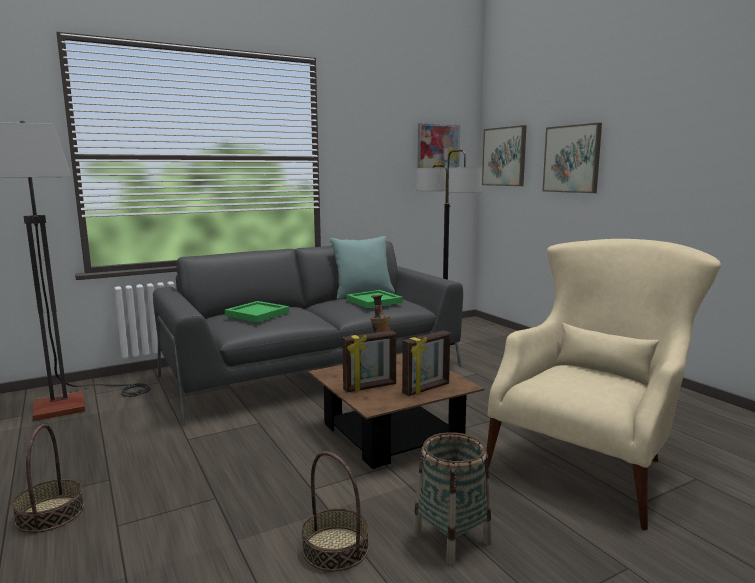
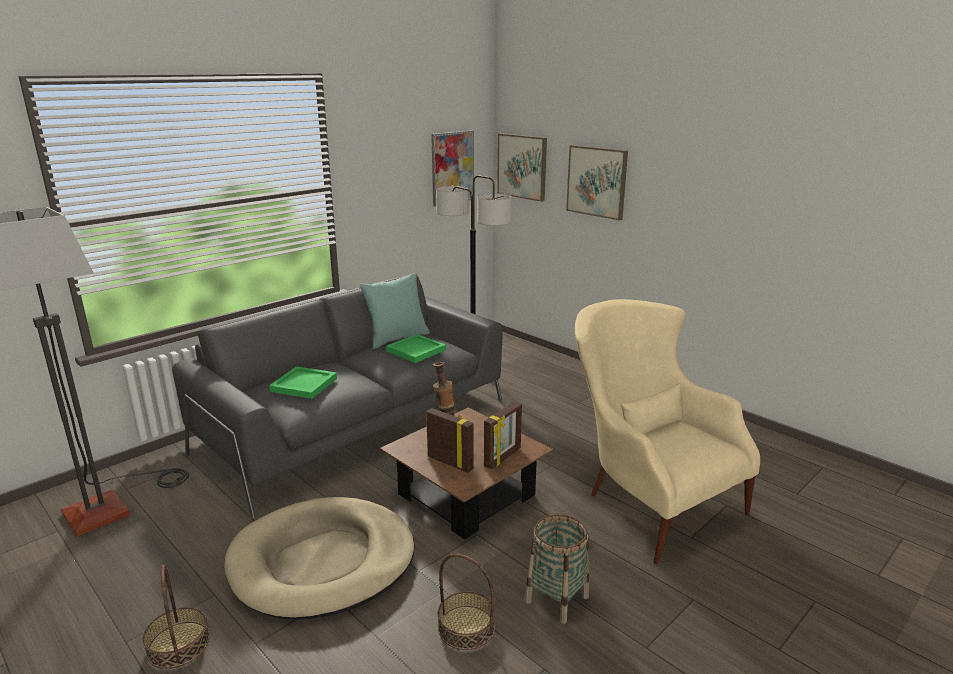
camera: 15 degrees left, 10 degrees up
picture frame [342,331,396,392] -> picture frame turned 105 degrees counterclockwise [426,408,475,473]
beige armchair [486,239,721,530] -> beige armchair turned 60 degrees counterclockwise [575,299,760,565]
none -> beige dog bed [224,497,414,620]

